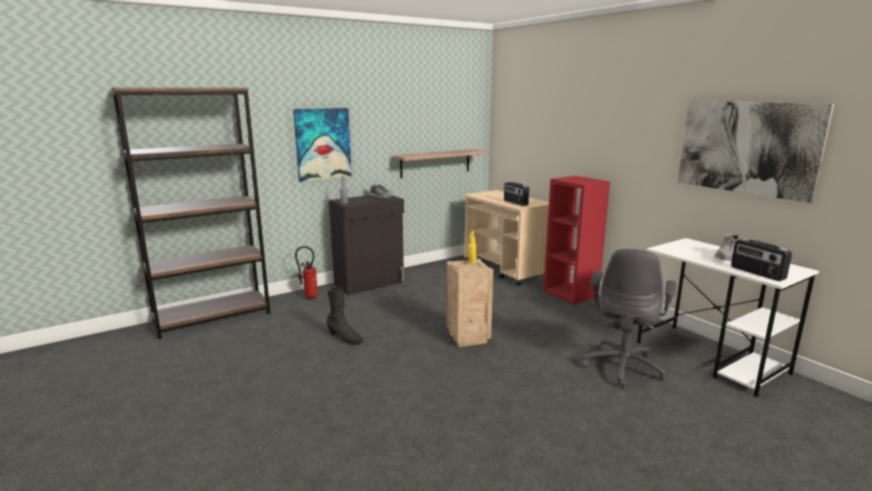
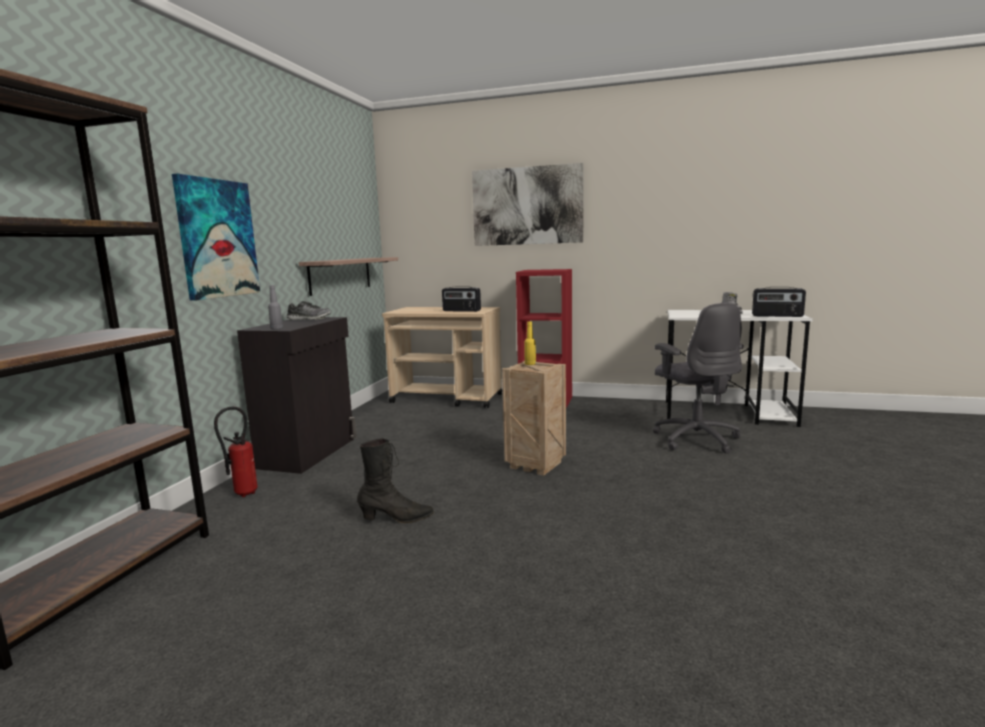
camera: 40 degrees left, 5 degrees down
picture [678,101,834,203] -> picture moved to [472,163,584,246]

